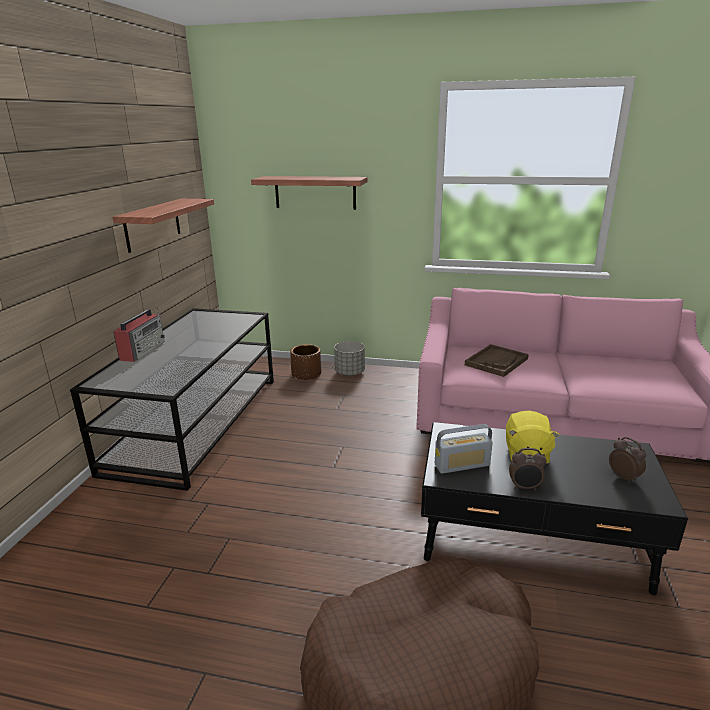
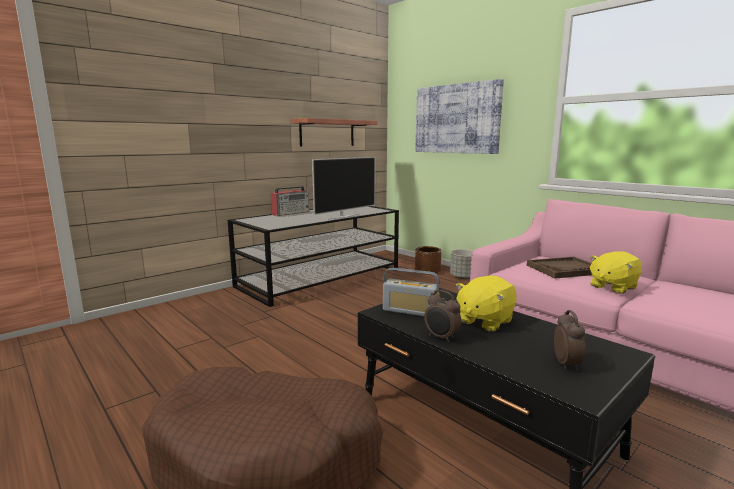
camera: 35 degrees right, 10 degrees down
shelf [251,176,367,210] -> picture [415,79,504,154]
none -> television [312,157,375,220]
none -> yellow plush toy [589,251,642,294]

